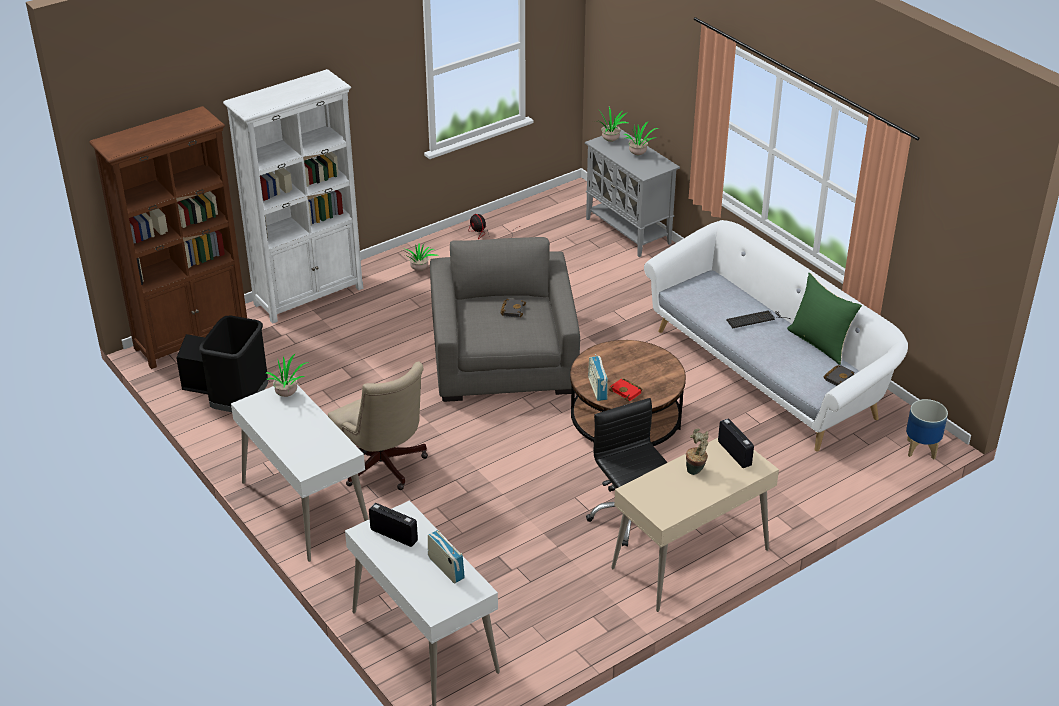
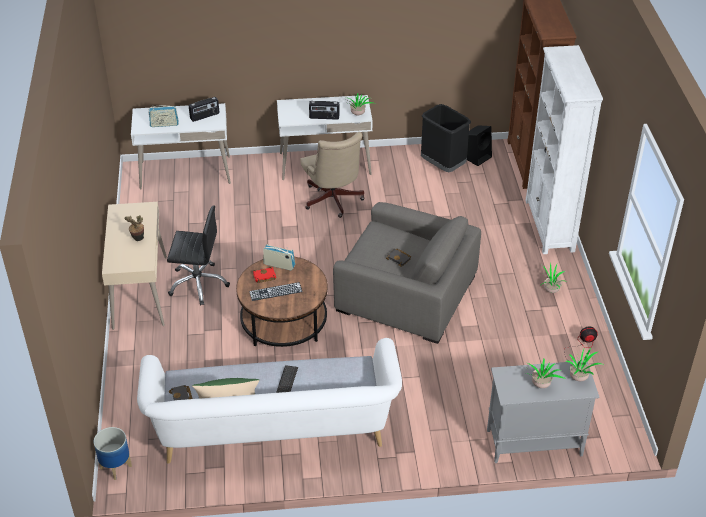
camera: 120 degrees right, 5 degrees up
beige office chair [328,362,428,490] -> beige office chair turned 105 degrees counterclockwise [300,132,365,218]
radio [718,418,754,468] -> radio moved to [309,101,339,120]
none -> keyboard [249,282,303,301]

